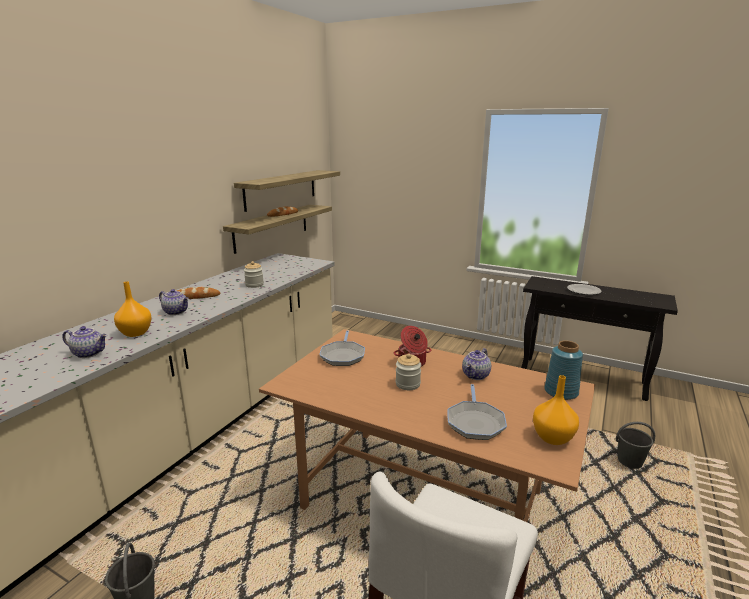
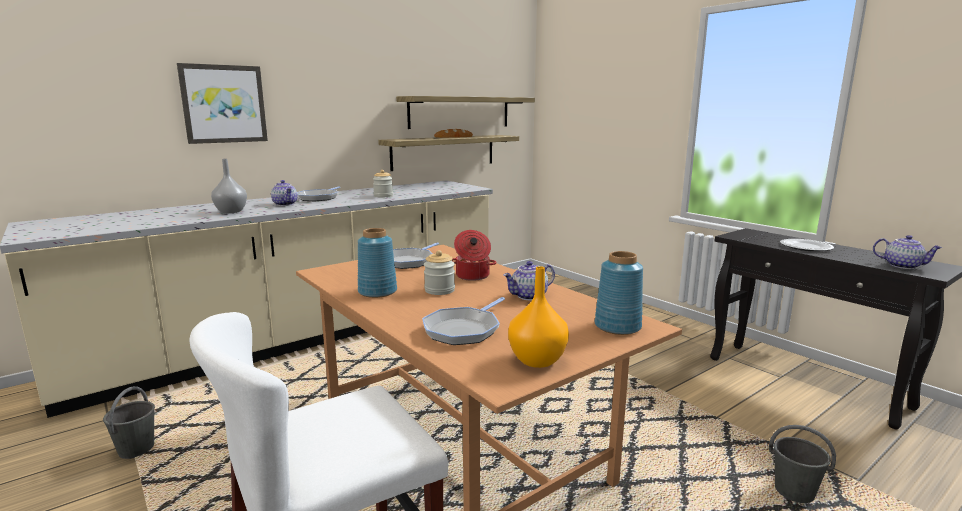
camera: 25 degrees right, 5 degrees down
teapot [62,326,107,358] -> teapot moved to [873,235,942,269]
orange vase [114,281,152,337] -> grey vase [211,159,247,213]
bread [177,287,220,299] -> frying pan [297,186,340,201]
none -> picture [177,63,268,144]
none -> blue vase [358,228,397,298]

